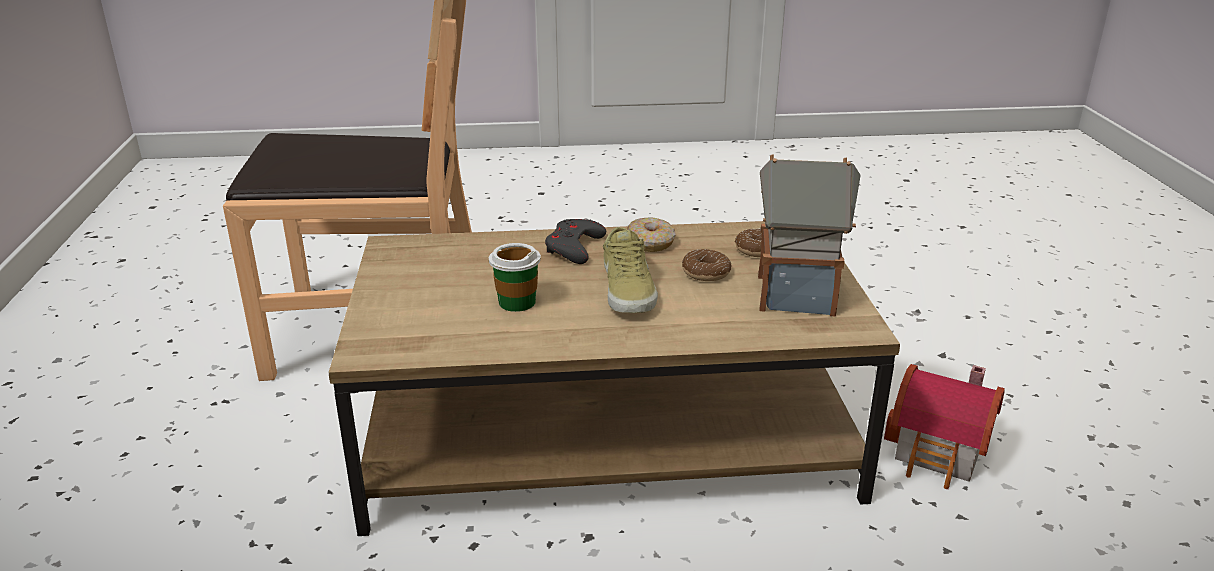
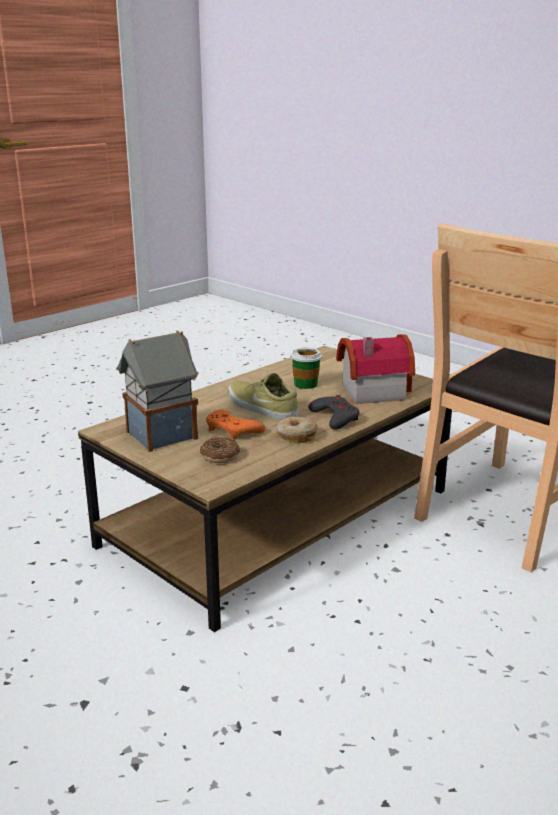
camera: 140 degrees right, 5 degrees down
donut [682,249,732,281] -> orange game controller [206,410,265,440]
toy house [884,364,1005,489] -> toy house moved to [336,334,415,404]

